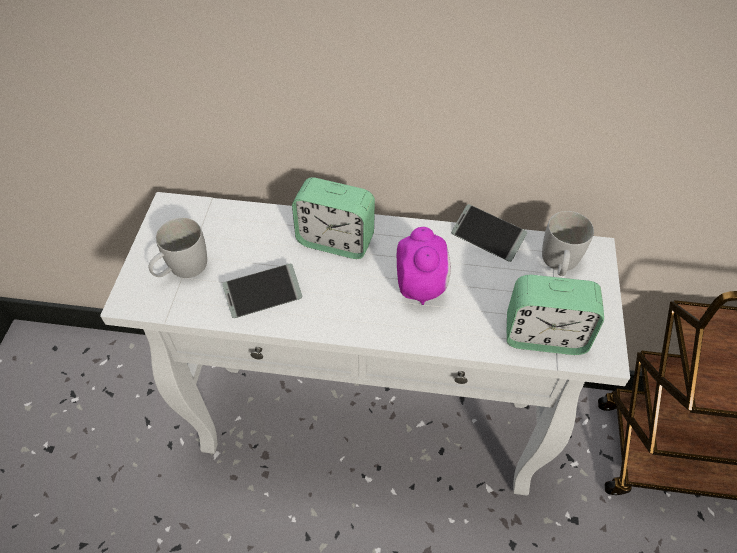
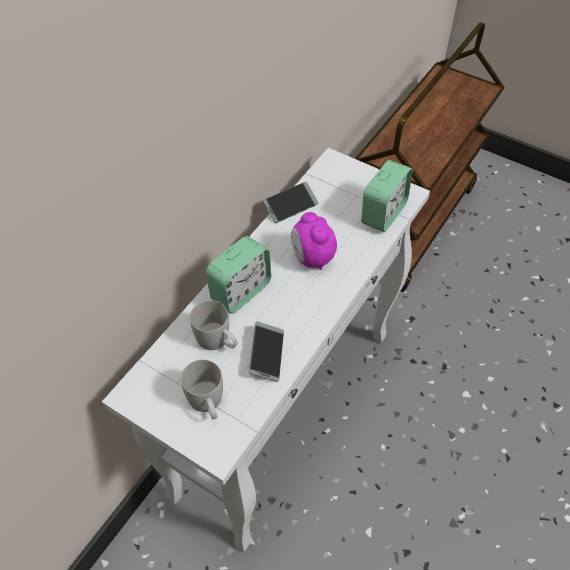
camera: 65 degrees left, 0 degrees up
alarm clock [397,227,451,305] -> alarm clock turned 135 degrees counterclockwise [291,212,337,270]
white mug [542,211,594,276] -> white mug moved to [190,300,237,350]

